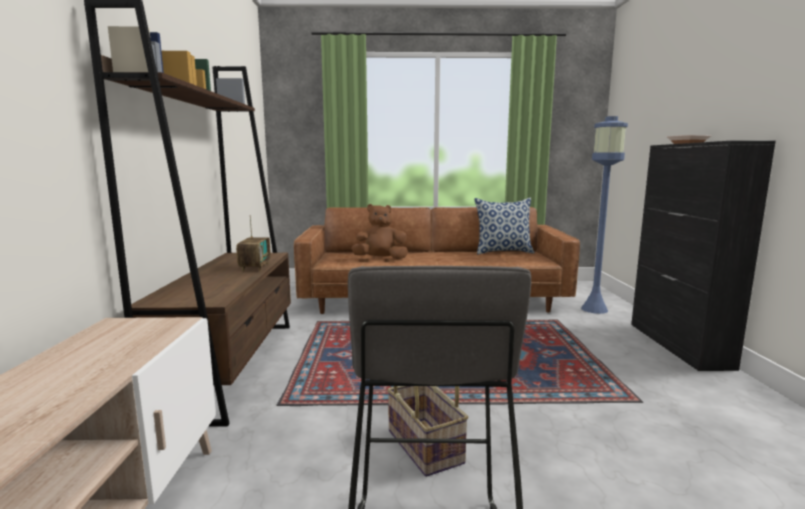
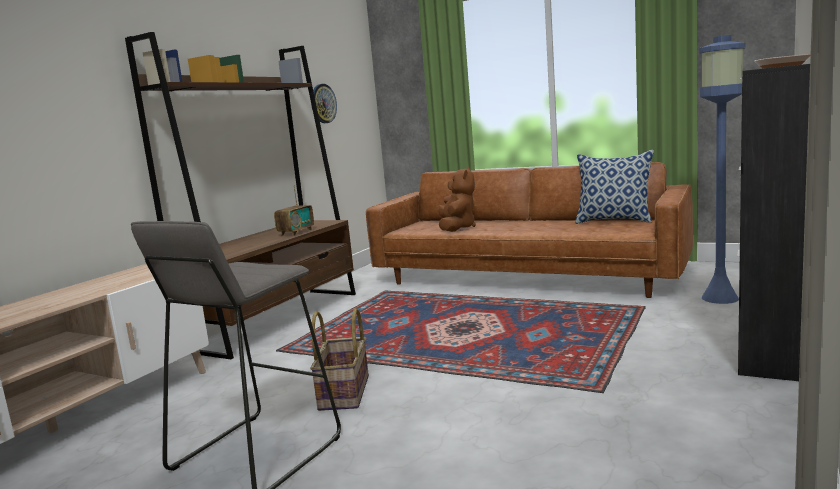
camera: 30 degrees right, 0 degrees up
brown plush toy [351,204,408,259] -> brown plush toy turned 75 degrees clockwise [439,167,476,232]
none -> wall clock [312,84,337,123]

